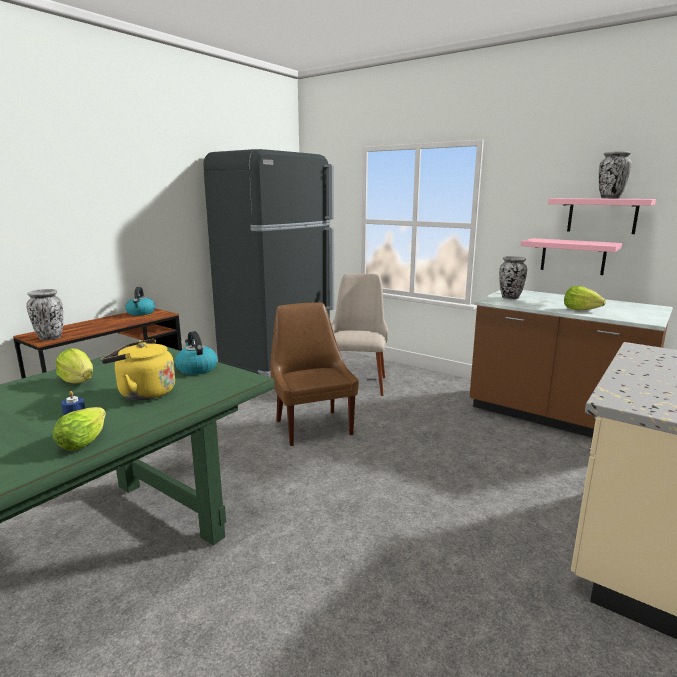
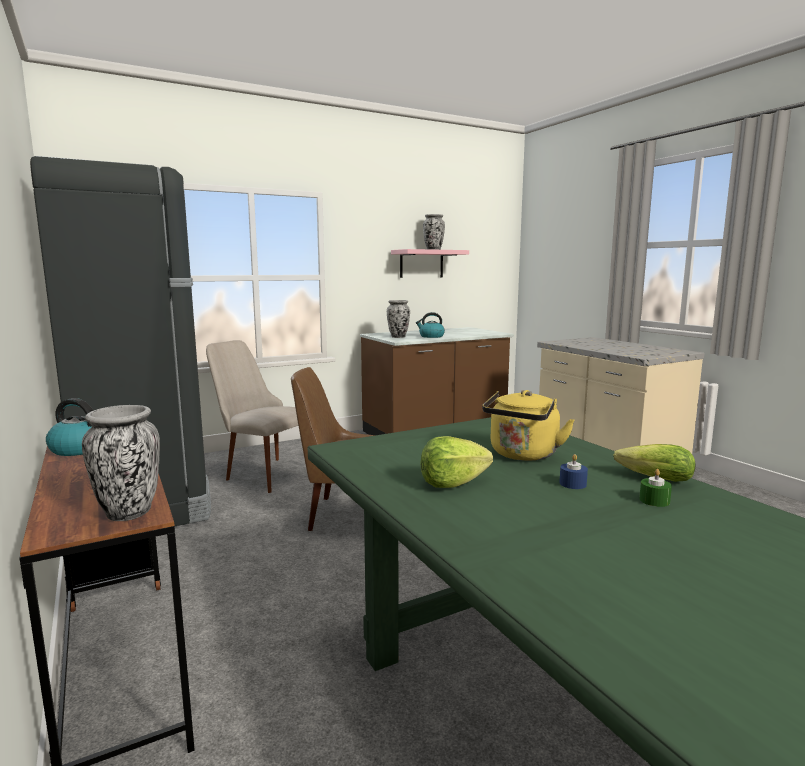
camera: 65 degrees left, 5 degrees down
kettle [175,331,217,375] -> kettle moved to [416,312,445,338]
pink shelf [521,238,622,275] -> none
lettuce [564,286,606,310] -> none
none -> green candle [639,469,672,507]

